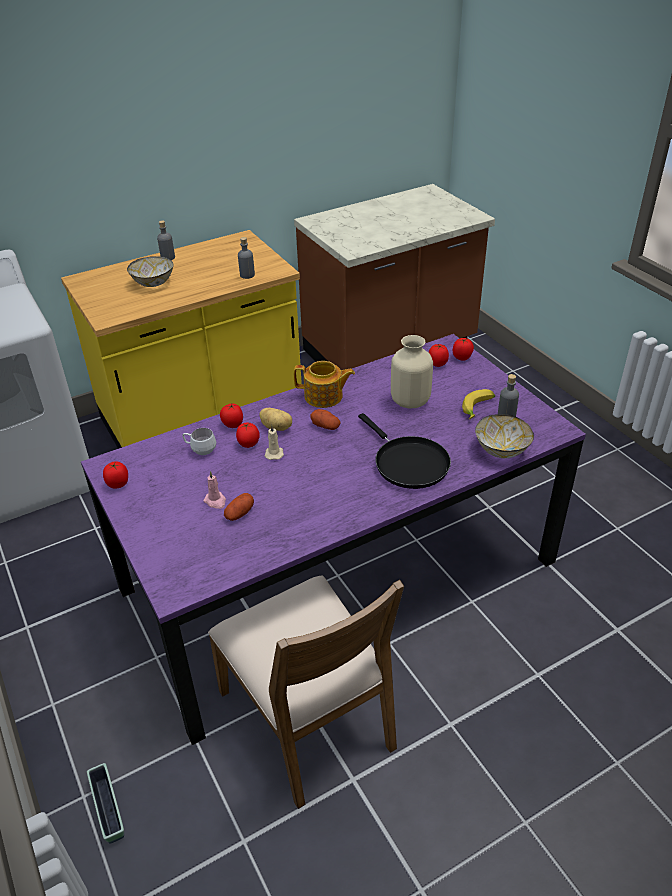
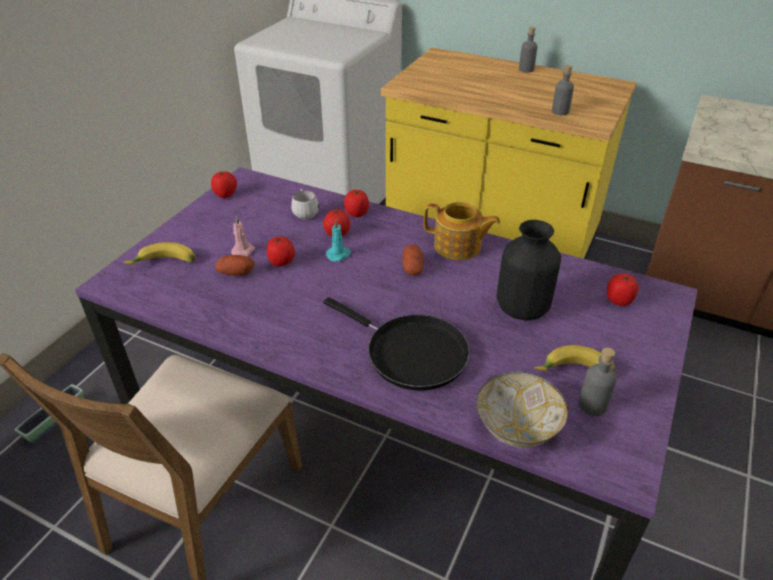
camera: 55 degrees right, 0 degrees up
bowl [127,256,173,287] -> none
potato [259,408,292,431] -> none
beige candle [265,425,284,460] -> turquoise candle [326,220,351,262]
teapot [294,361,355,408] -> teapot turned 45 degrees counterclockwise [424,202,500,260]
black frying pan [358,413,451,489] -> black frying pan turned 75 degrees counterclockwise [323,297,470,391]
beige vase [391,335,433,409] -> black vase [497,220,561,321]
tomato [453,338,474,361] -> tomato moved to [267,237,295,267]
none -> banana [124,242,195,264]

